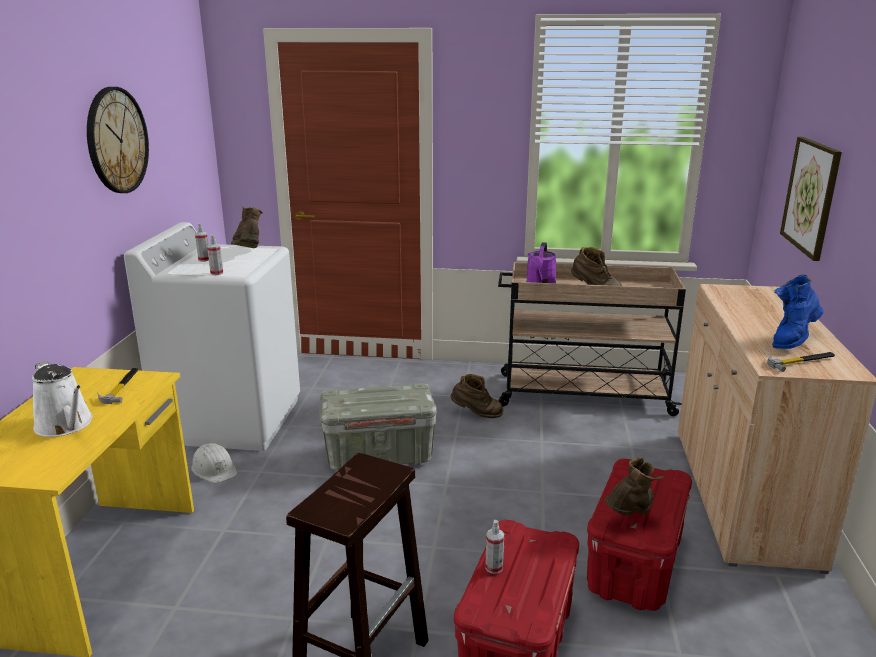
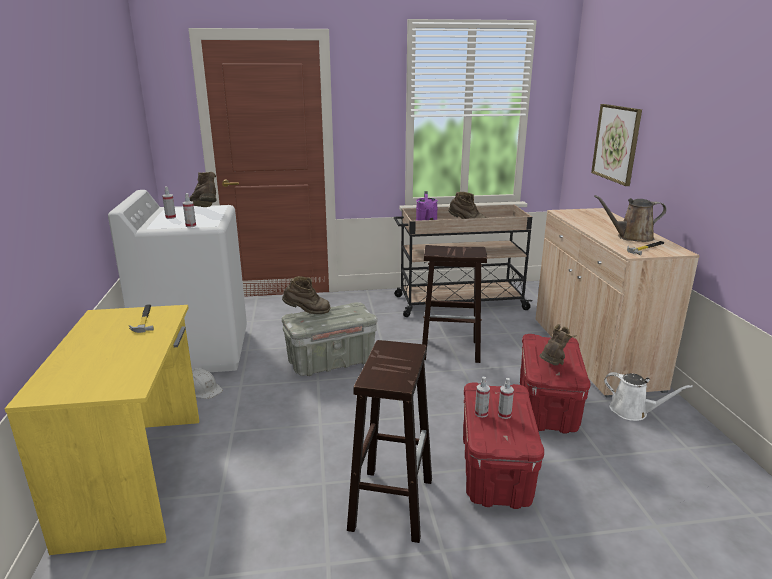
camera: 15 degrees left, 0 degrees up
white watering can [32,361,93,437] -> white watering can moved to [604,372,693,421]
wall clock [87,87,149,193] -> none
brown boot [451,374,504,418] -> brown boot moved to [282,276,330,314]
blue boot [772,275,824,349] -> brown watering can [594,195,667,242]
none -> brown stool [422,245,487,363]
none -> spray bottle [498,378,514,419]

